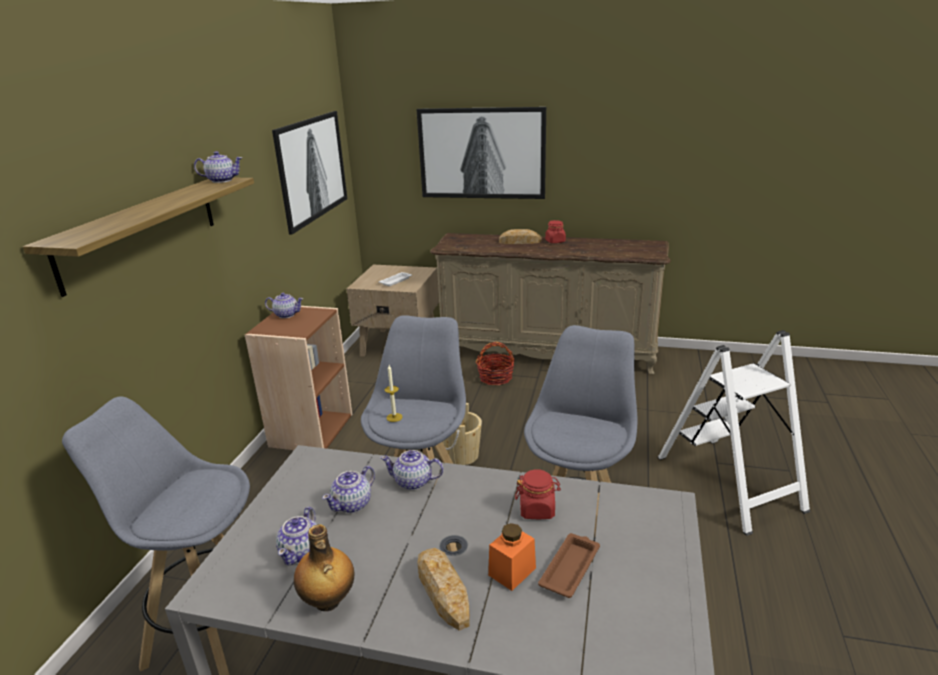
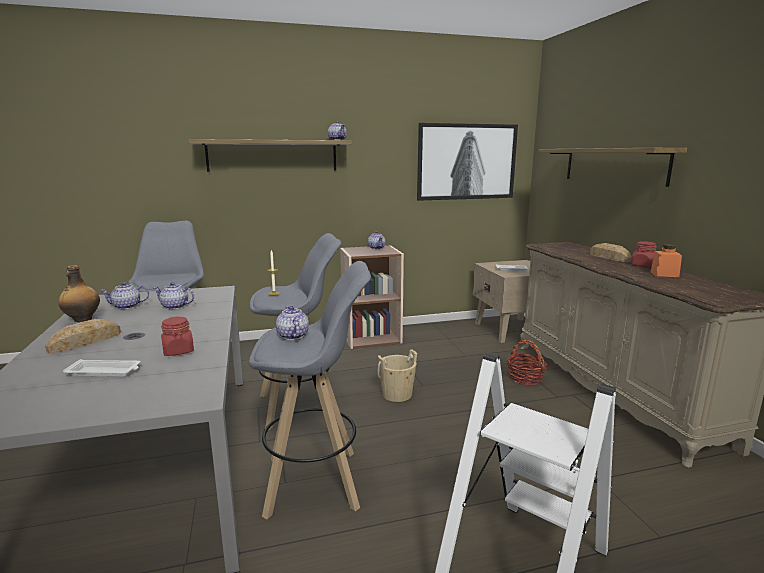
camera: 60 degrees right, 10 degrees down
teapot [380,450,444,490] -> teapot moved to [276,306,309,340]
picture [416,107,546,199] -> shelf [539,148,687,187]
orange jar [488,523,536,591] -> orange jar moved to [651,244,682,277]
brown tray [538,533,600,598] -> white tray [63,359,141,377]

